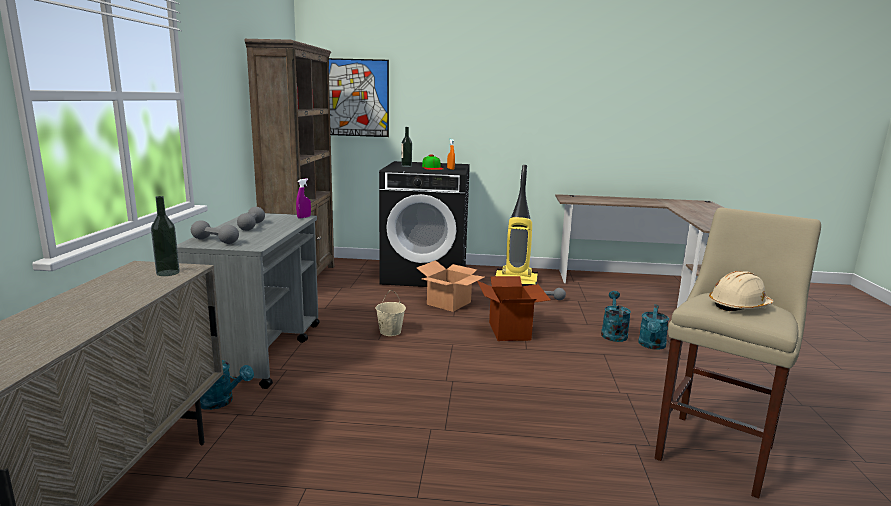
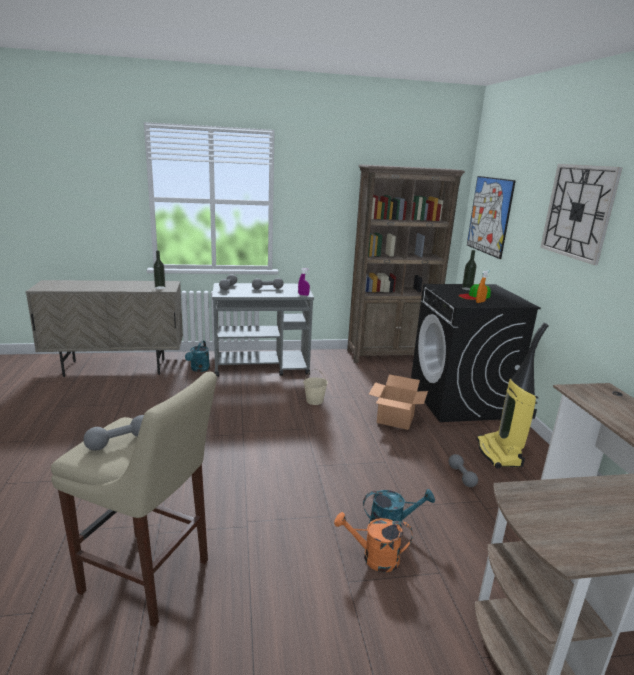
camera: 75 degrees right, 5 degrees up
cardboard box [477,276,551,341] -> none
turquoise watering can [638,304,669,350] -> orange watering can [334,512,413,572]
beige hard hat [709,271,773,311] -> grey dumbbell [83,415,144,451]
none -> wall clock [540,164,623,265]

